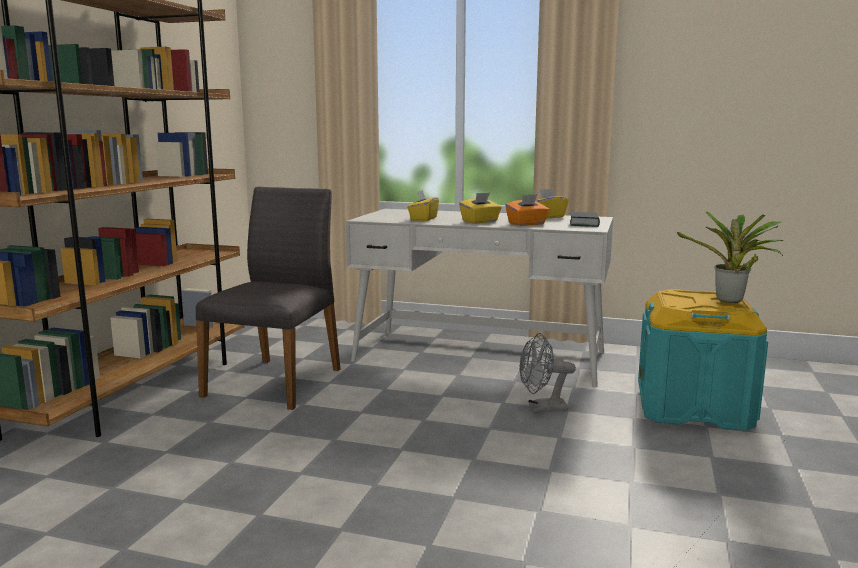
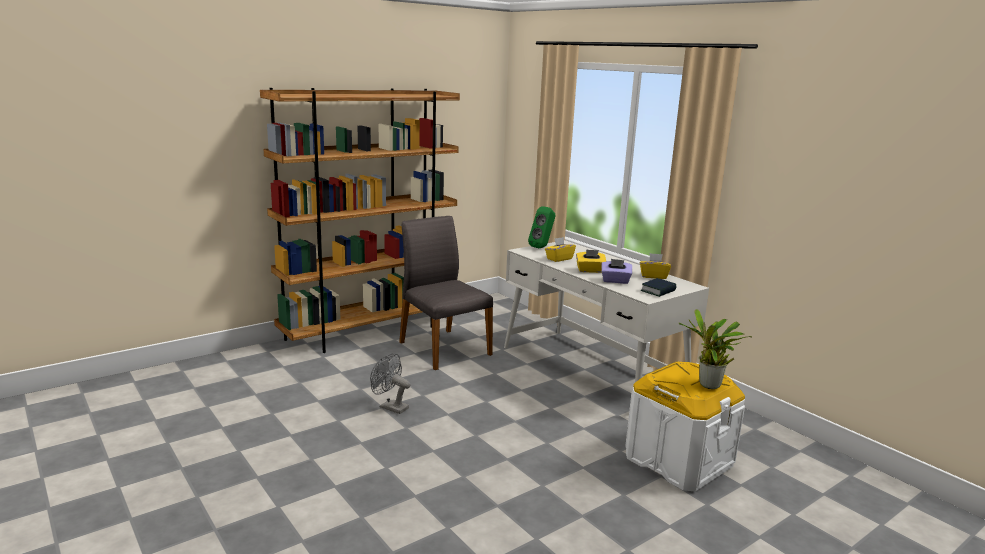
camera: 35 degrees right, 5 degrees up
grey chair [196,187,340,410] -> grey chair turned 90 degrees counterclockwise [399,216,493,370]
orange tissue box [505,194,549,226] -> purple tissue box [601,259,632,284]
grey fan [519,333,576,412] -> grey fan moved to [370,353,411,414]
turquoise storage box [638,289,768,431] -> white storage box [625,361,745,491]
none -> green speaker [528,206,556,248]

